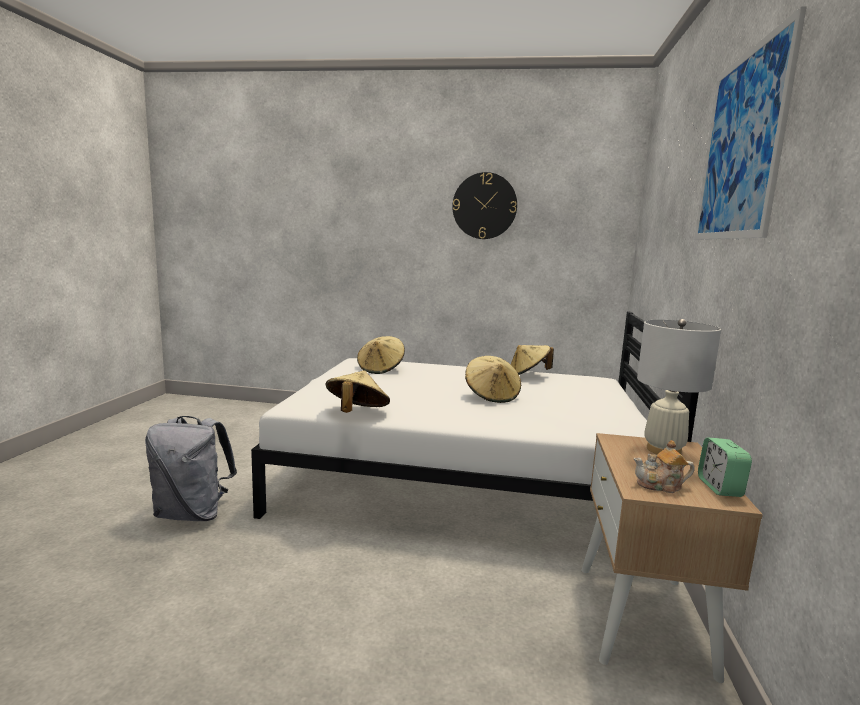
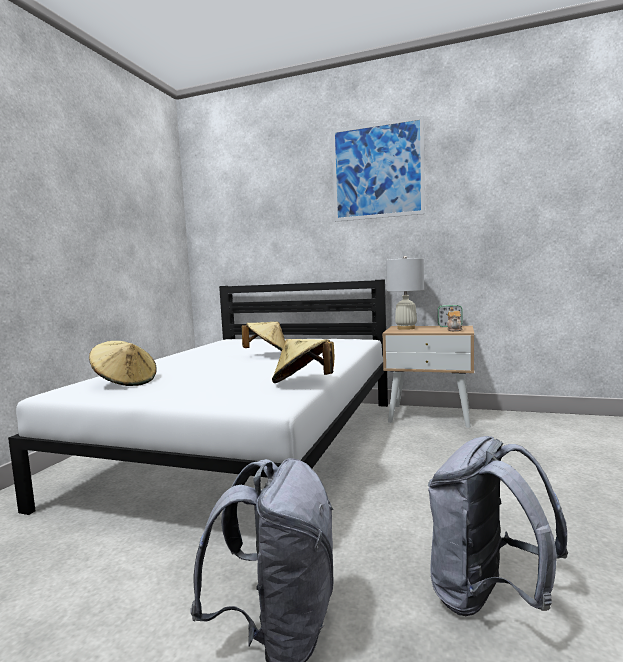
camera: 80 degrees left, 5 degrees down
wall clock [452,172,517,239] -> none
beige hat [511,345,554,375] -> none
none -> grey backpack [428,436,568,616]

